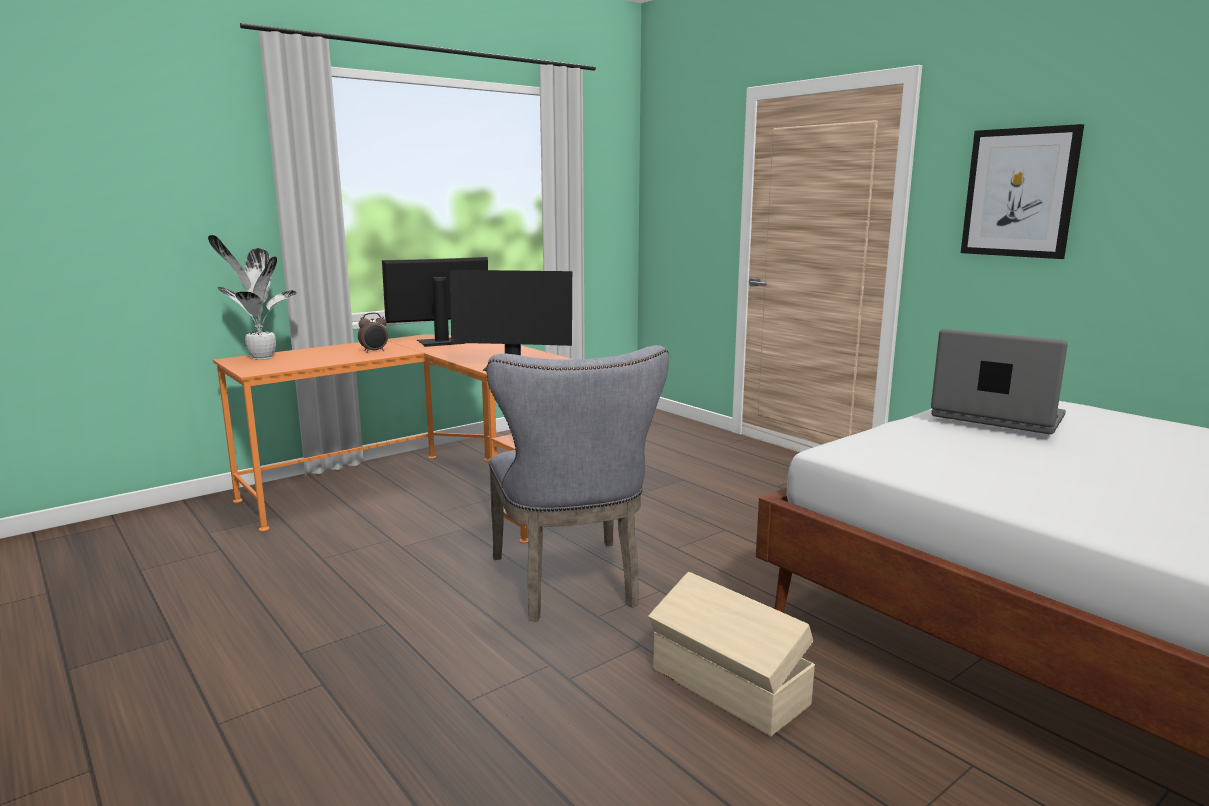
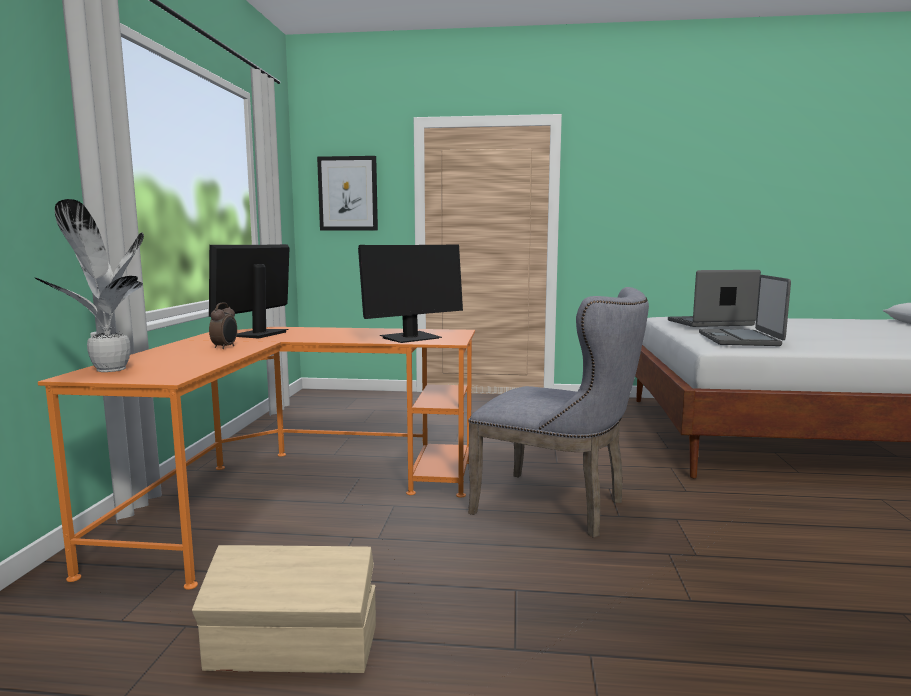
camera: 45 degrees left, 5 degrees down
beige storage box [648,572,815,736] -> beige storage box moved to [192,545,376,673]
picture [961,124,1084,259] -> picture moved to [317,156,378,231]
none -> laptop [699,275,791,346]

